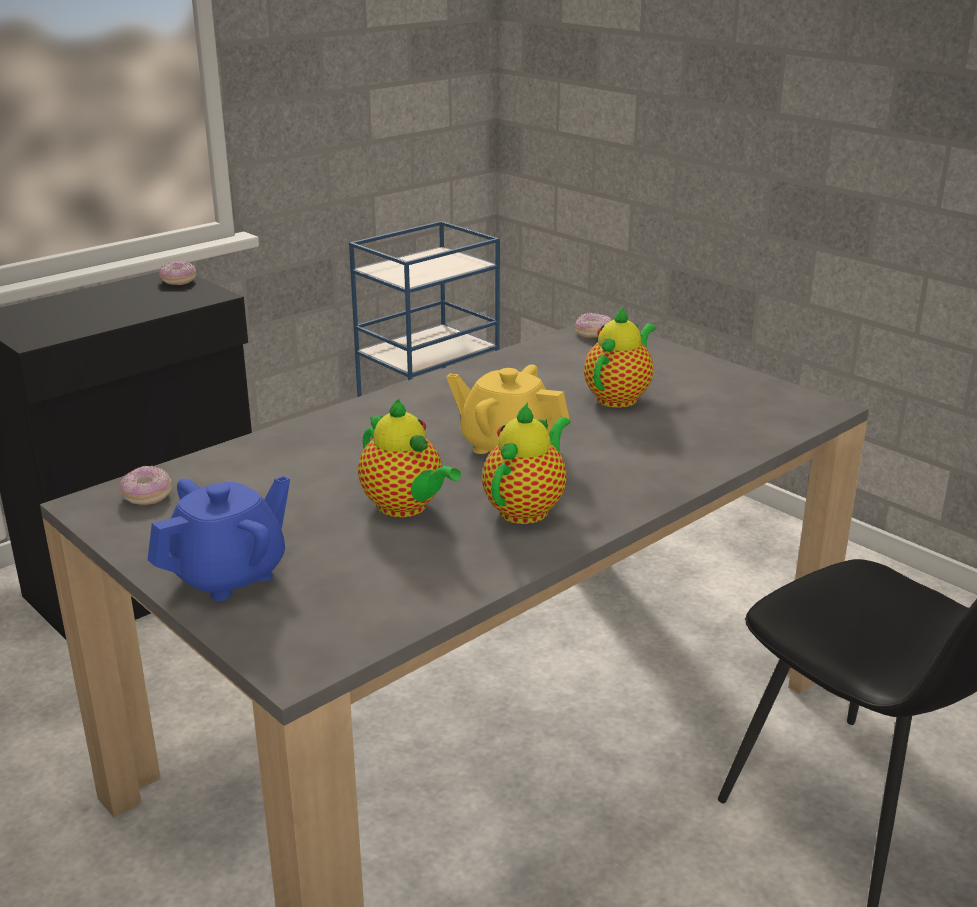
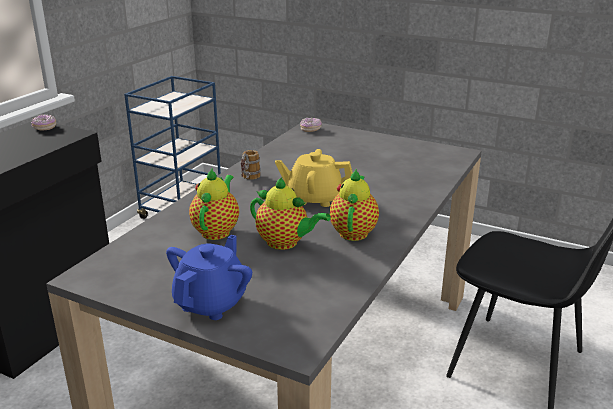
camera: 20 degrees left, 0 degrees up
donut [119,466,172,505] -> none
teapot [584,306,656,408] -> teapot moved to [189,168,239,240]
none -> mug [241,150,261,180]

